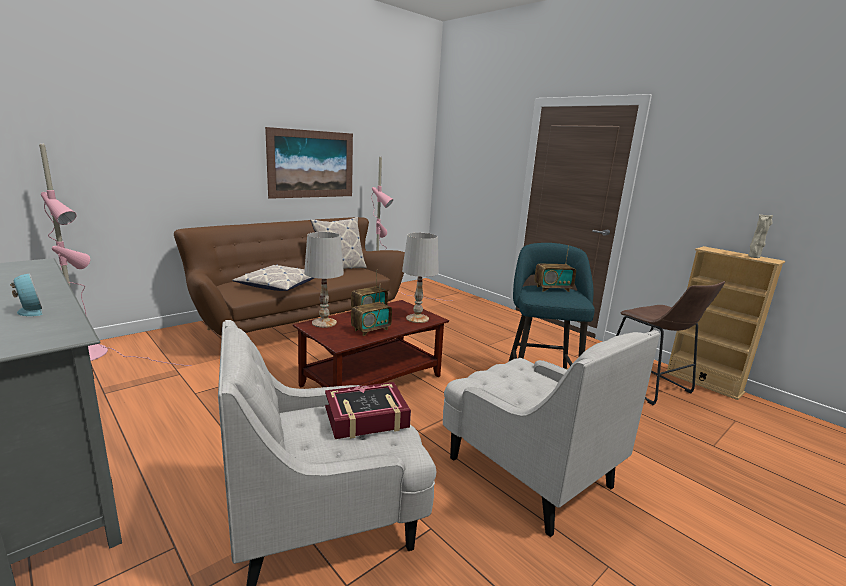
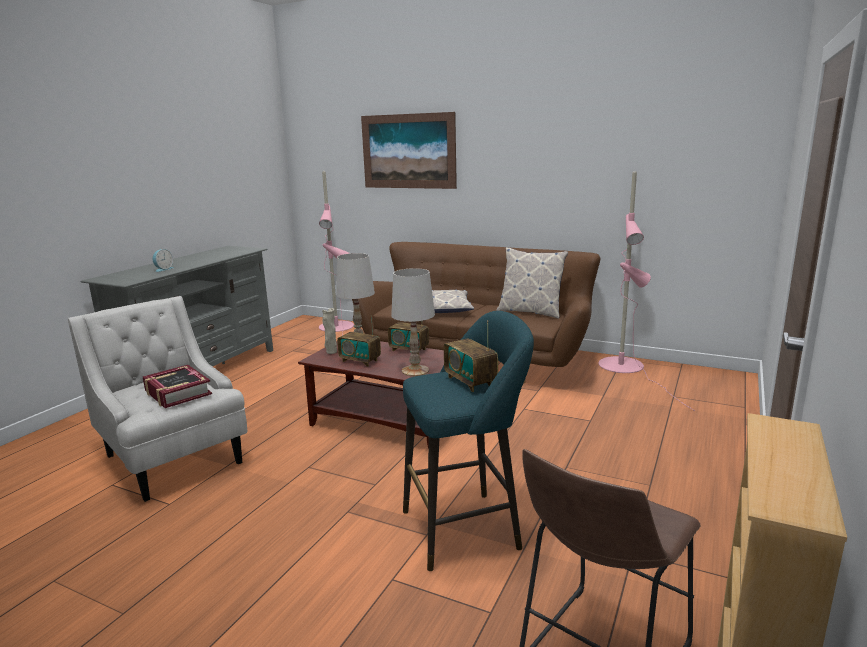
camera: 70 degrees right, 0 degrees up
picture [265,127,353,199] -> picture moved to [361,112,457,189]
white armchair [443,330,660,537] -> none
beige vase [749,214,773,258] -> beige vase moved to [322,308,337,354]

